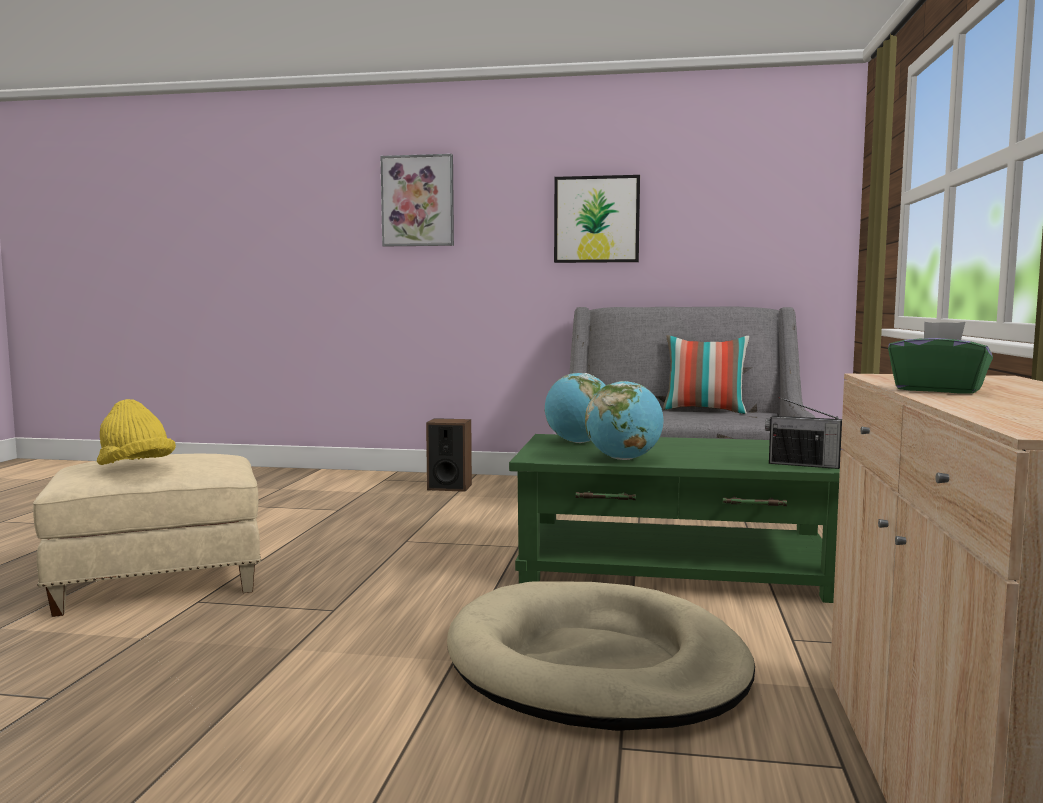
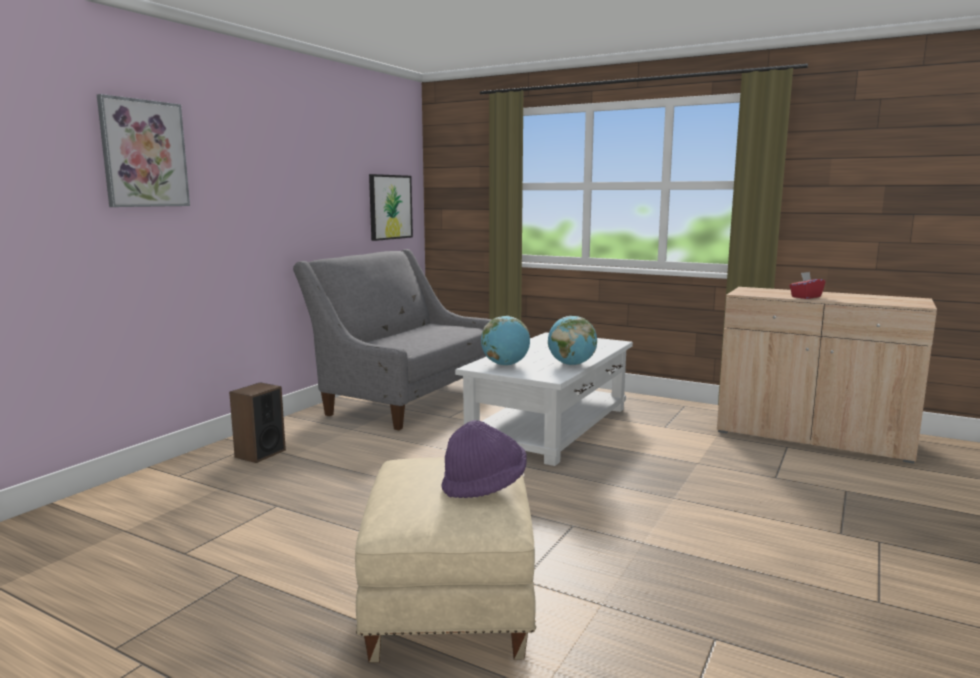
camera: 70 degrees left, 5 degrees up
yellow hat [97,399,176,465] -> purple hat [442,420,527,498]
beige dog bed [447,581,755,731] -> none
green coffee table [509,434,840,603] -> white coffee table [455,332,633,466]
picture [554,175,640,263] -> picture moved to [369,174,413,241]
pillow [663,335,749,414] -> none
radio [765,397,842,469] -> none
green tissue box [888,322,993,394] -> red tissue box [789,272,825,299]

